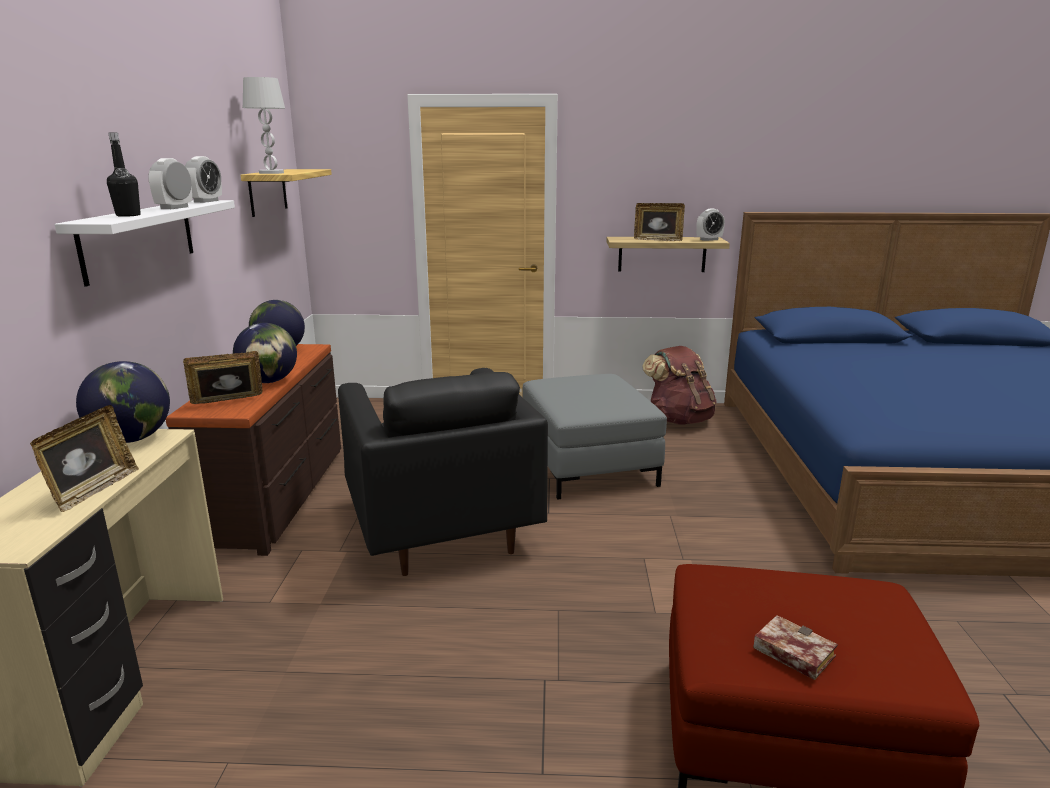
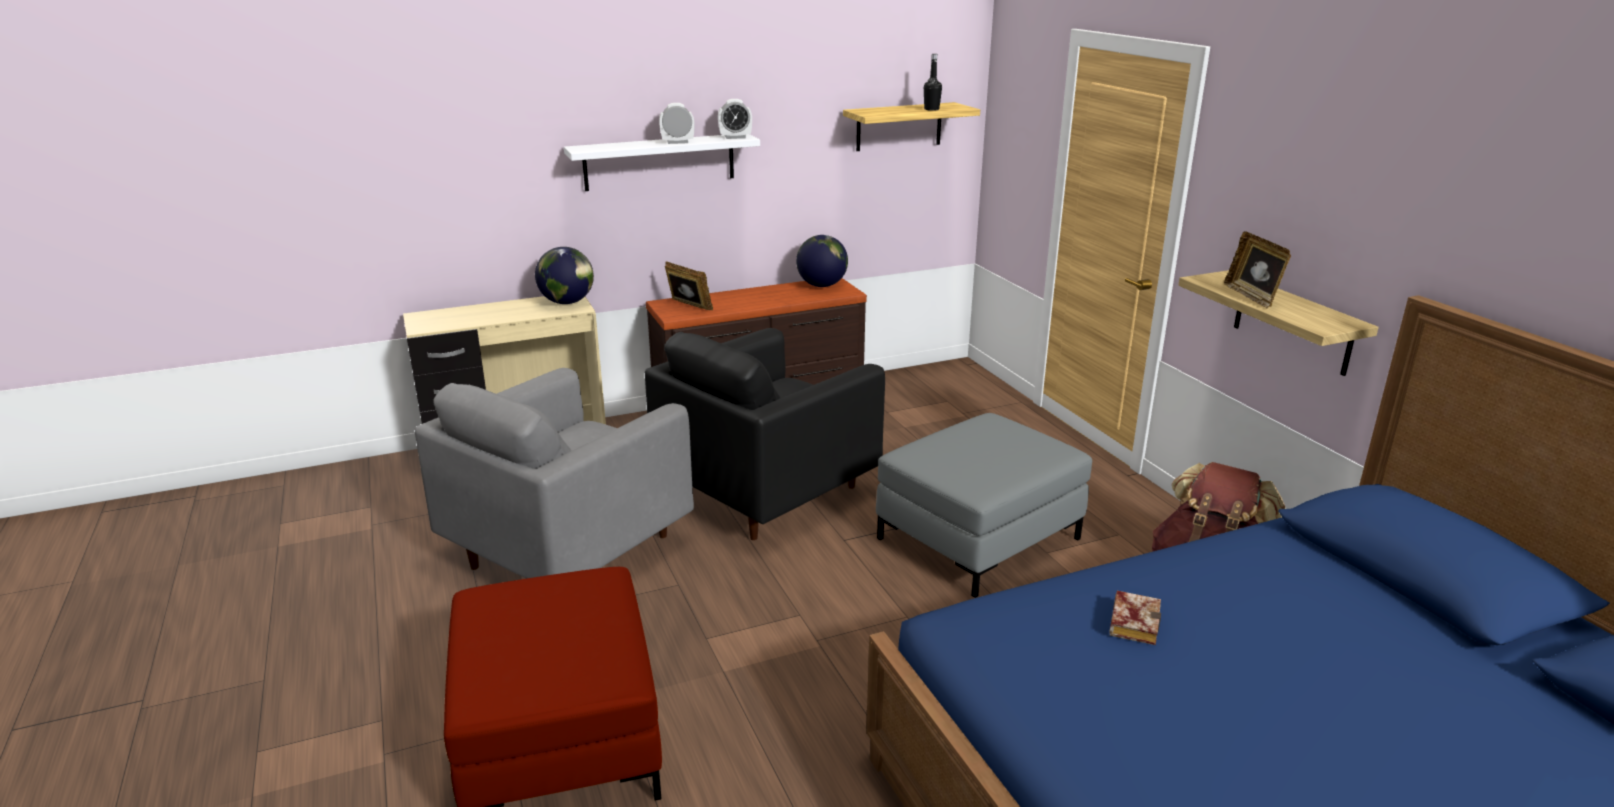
camera: 65 degrees right, 5 degrees up
picture frame [30,405,139,512] -> none
black bottle [107,133,141,217] -> black bottle moved to [924,54,942,111]
globe [233,323,297,383] -> none
white table lamp [243,77,285,174] -> none
alarm clock [696,209,725,241] -> none
book [753,615,838,680] -> book moved to [1110,591,1161,645]
none -> grey armchair [415,368,694,579]

